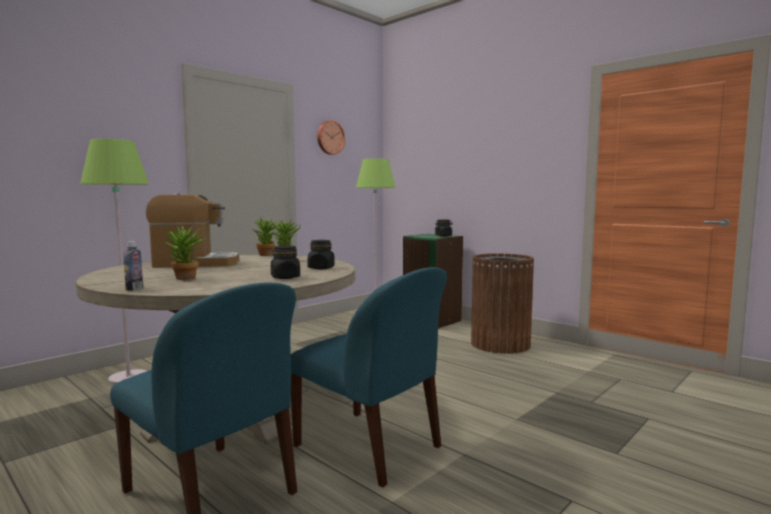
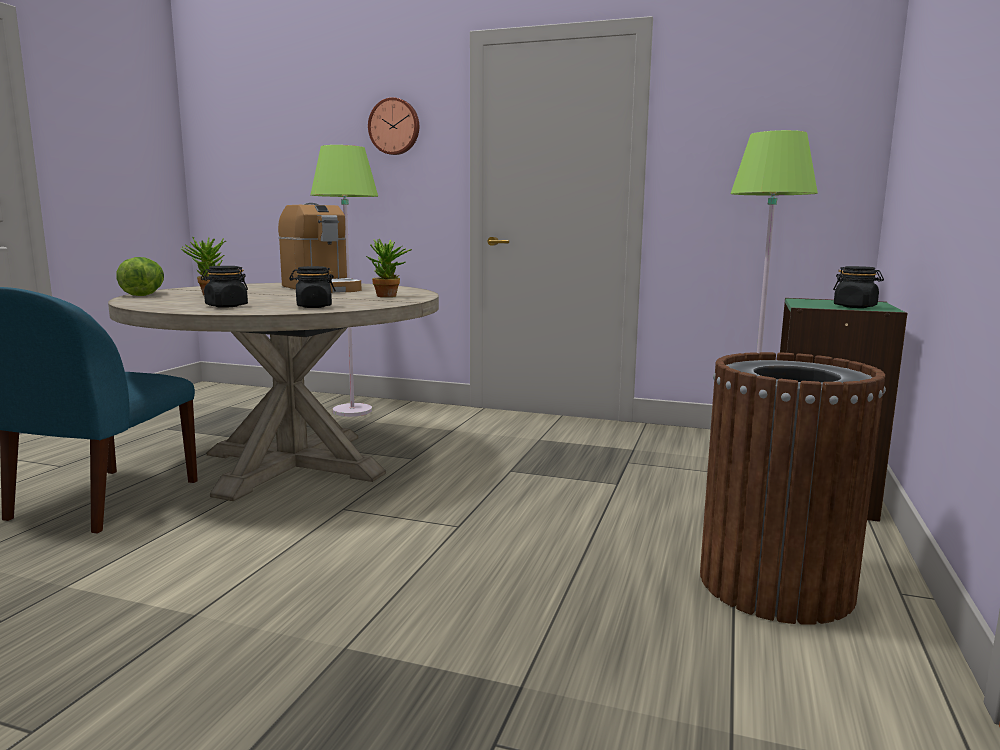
camera: 65 degrees right, 5 degrees up
bottle [123,241,143,291] -> lettuce [117,257,164,296]
potted plant [252,218,281,256] -> none
blue chair [291,267,447,487] -> none
wall clock [317,120,345,155] -> wall clock moved to [368,97,419,155]

